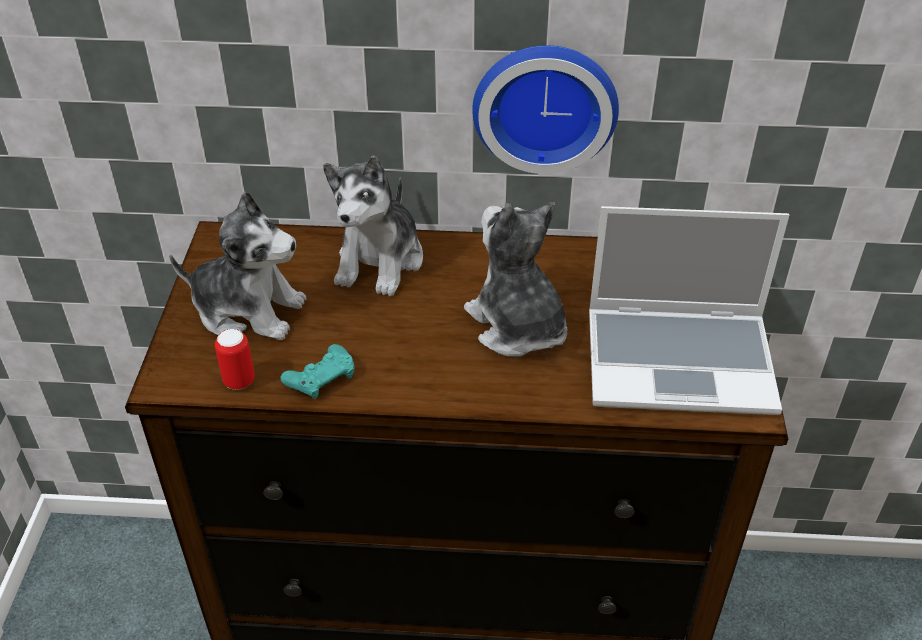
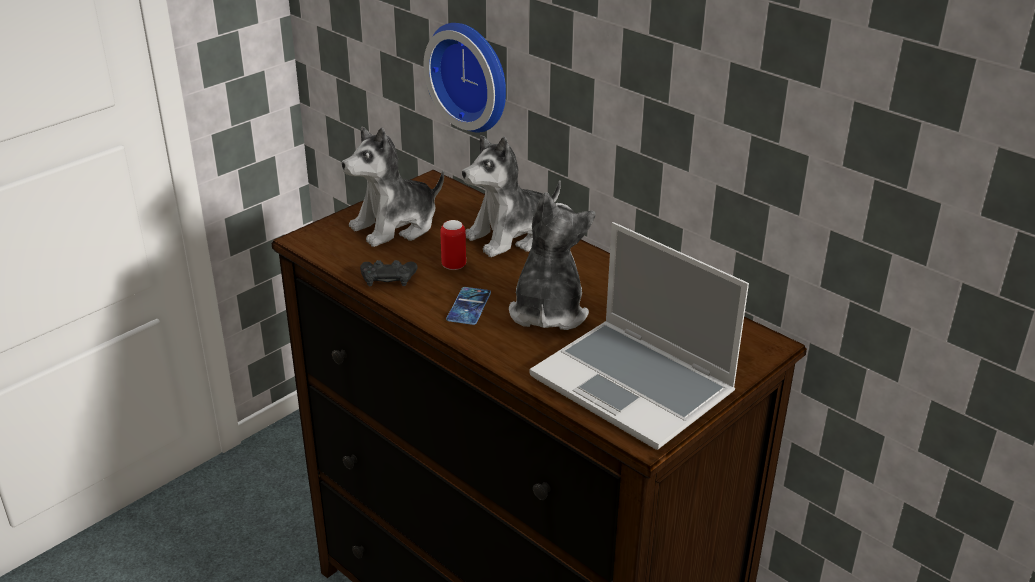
camera: 40 degrees right, 10 degrees down
plush toy [169,191,307,340] -> plush toy turned 90 degrees clockwise [341,127,444,247]
can [215,329,255,390] -> can moved to [440,220,466,270]
turquoise game controller [280,344,354,399] -> black game controller [360,260,418,286]
wall clock [472,45,619,174] -> wall clock moved to [424,23,506,133]
none -> phone [446,287,491,325]

